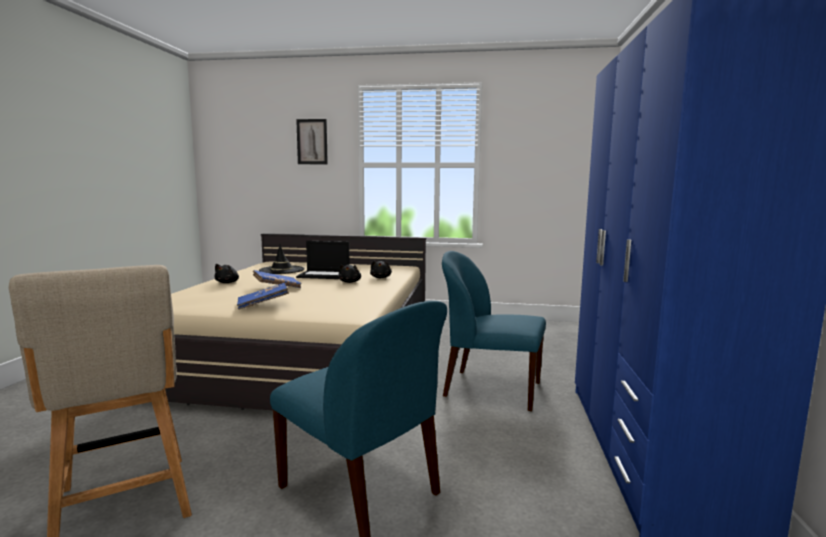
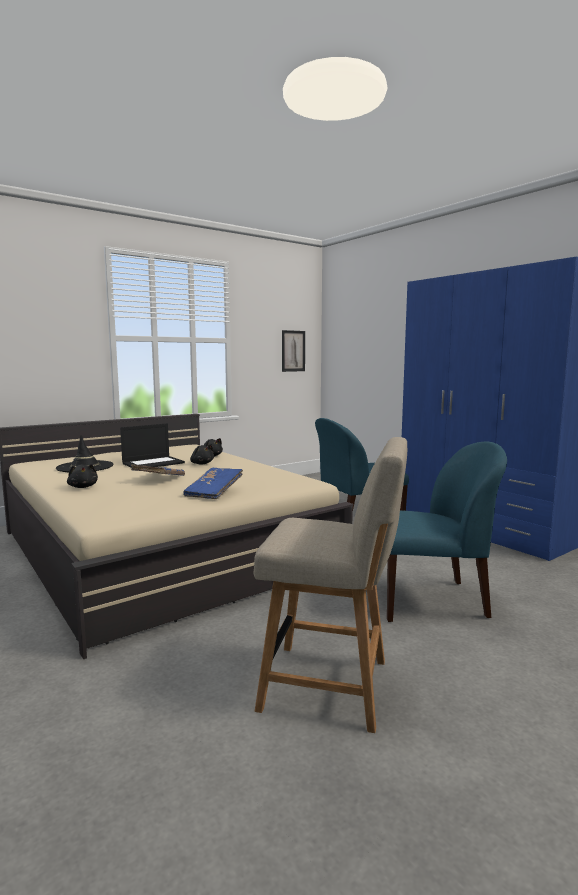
camera: 45 degrees left, 0 degrees up
picture [296,119,328,164] -> picture moved to [282,330,305,372]

